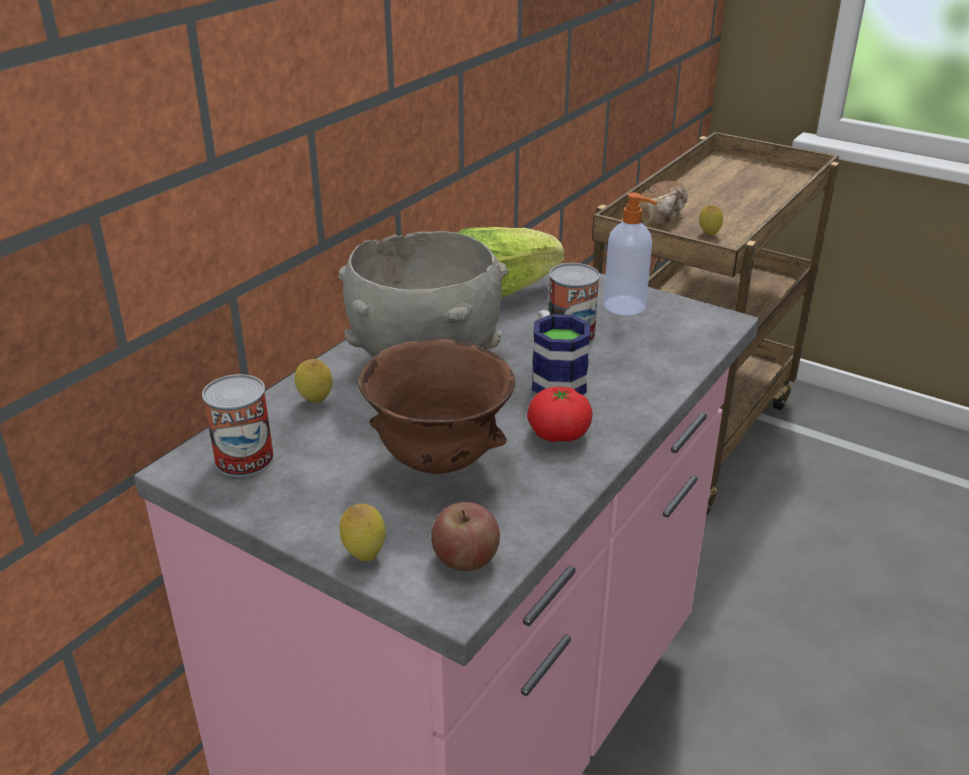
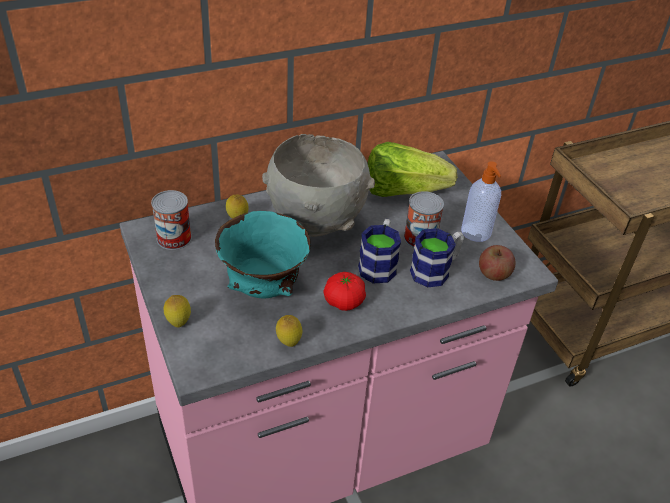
camera: 30 degrees right, 10 degrees up
brown bowl [358,339,515,474] -> turquoise bowl [215,211,311,299]
apple [431,502,500,571] -> apple moved to [479,245,516,281]
bread [639,181,688,227] -> none
lemon [699,205,723,235] -> lemon moved to [276,315,302,347]
none -> mug [410,228,464,287]

